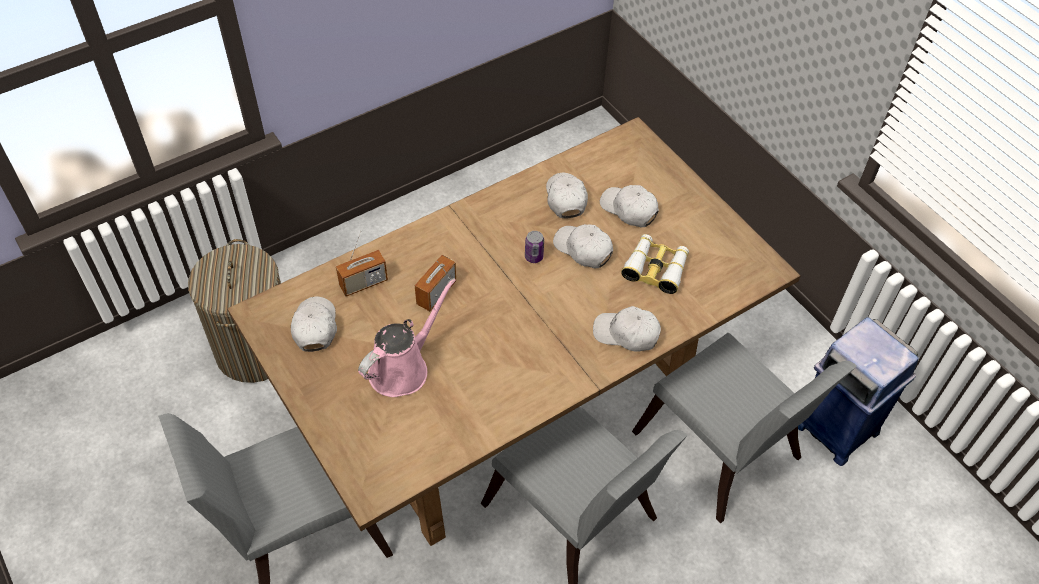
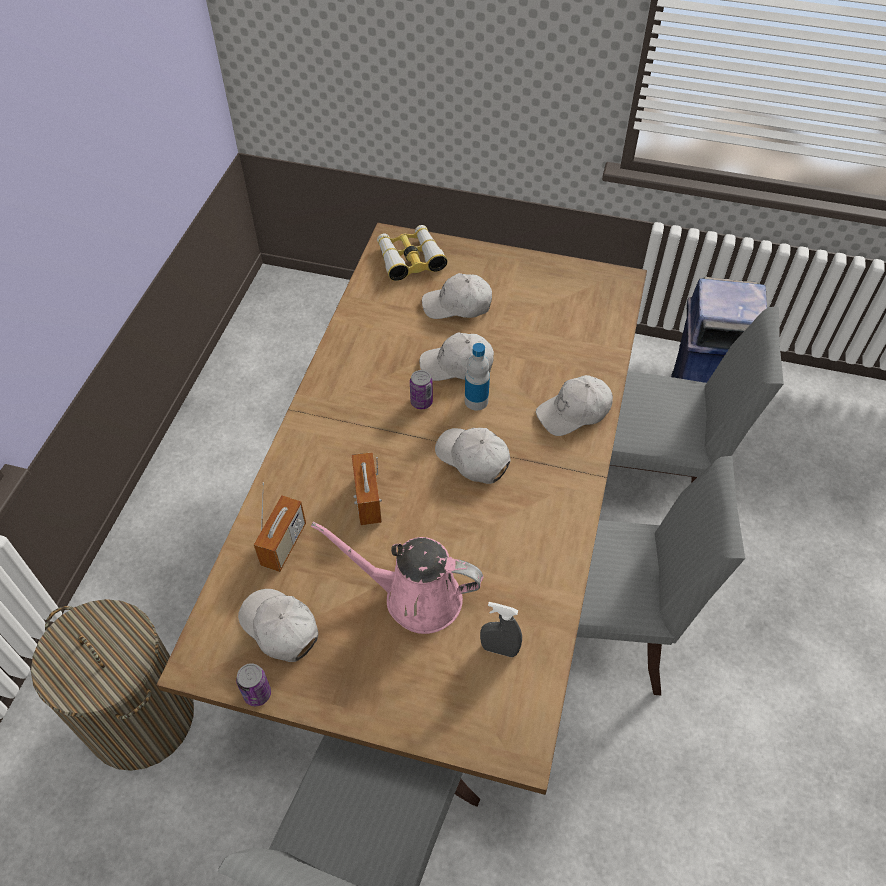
camera: 40 degrees left, 0 degrees up
pink watering can [358,278,456,397] -> pink watering can turned 75 degrees counterclockwise [311,522,483,634]
white cap [546,173,588,218] -> white cap moved to [435,428,511,484]
binoculars [621,234,689,294] -> binoculars moved to [377,225,448,281]
none -> can [236,663,271,706]
none -> bottle [465,343,490,410]
none -> grey spray bottle [480,602,522,657]

